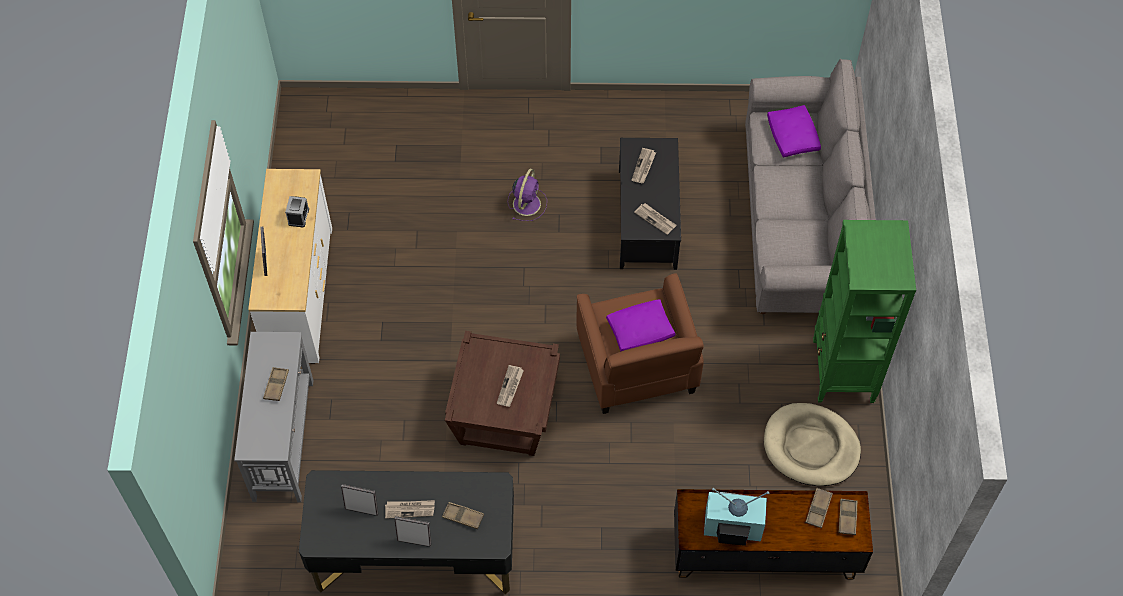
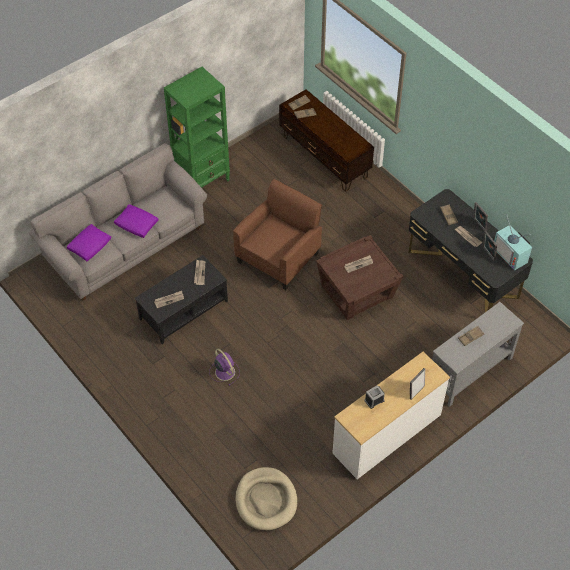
camera: 130 degrees left, 5 degrees down
purple fan [508,169,547,221] -> purple fan turned 75 degrees clockwise [209,349,240,386]
purple pillow [606,299,676,352] -> purple pillow moved to [114,204,159,238]
television [704,488,769,546] -> television moved to [494,214,532,271]
beige dog bed [764,403,861,486] -> beige dog bed moved to [235,467,297,531]

